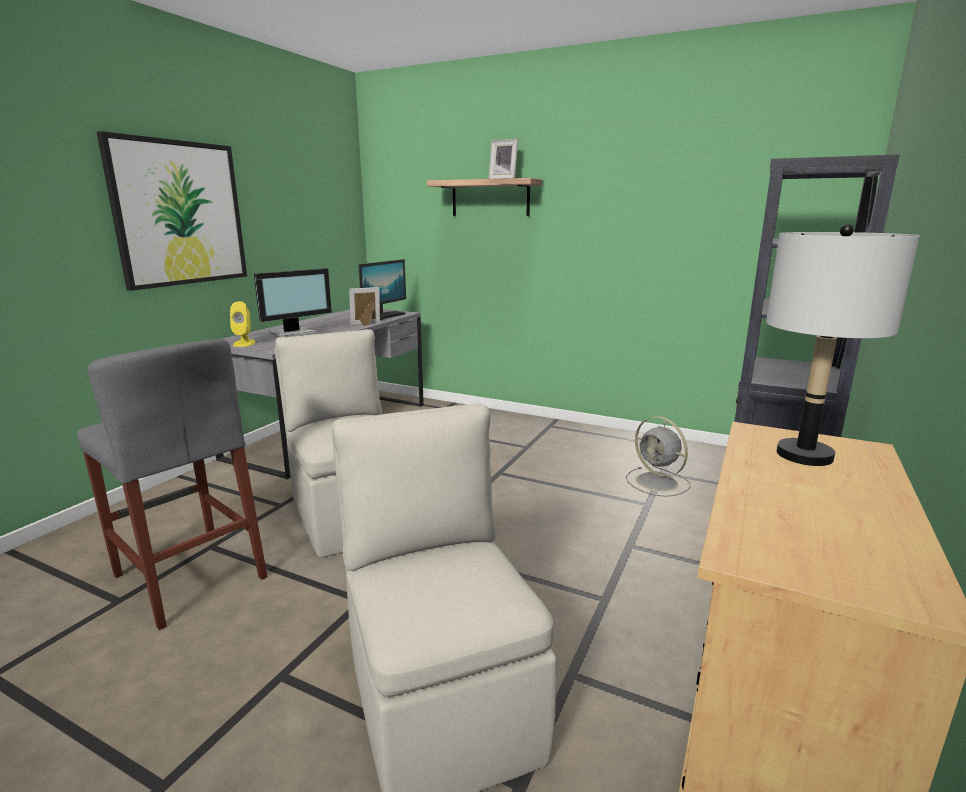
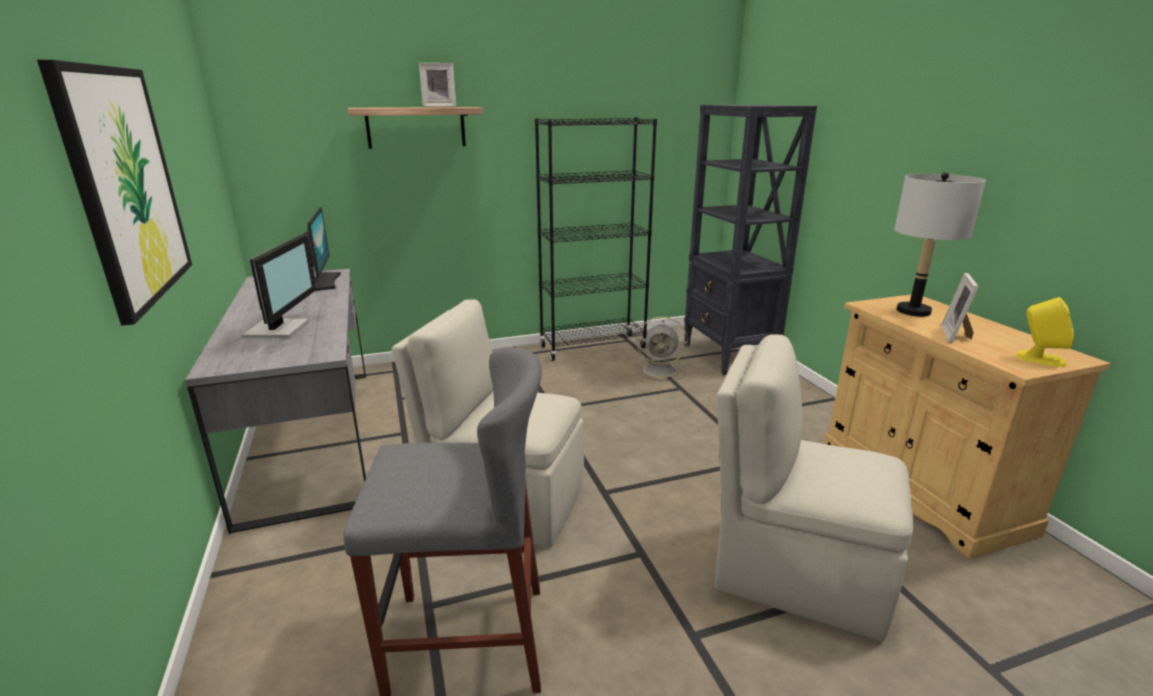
camera: 45 degrees left, 5 degrees up
yellow speaker [230,301,255,347] -> yellow speaker moved to [1015,297,1074,367]
picture frame [349,287,380,326] -> picture frame moved to [941,273,979,343]
none -> black bookcase [535,117,657,361]

